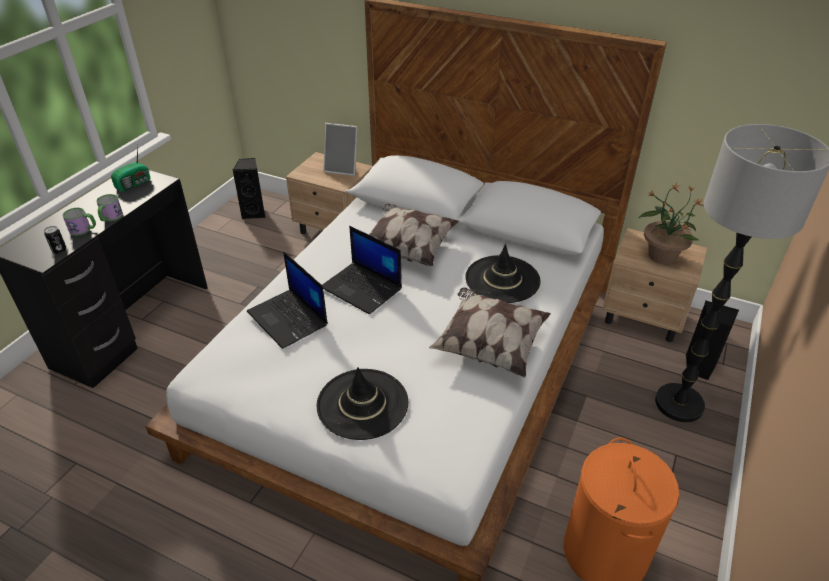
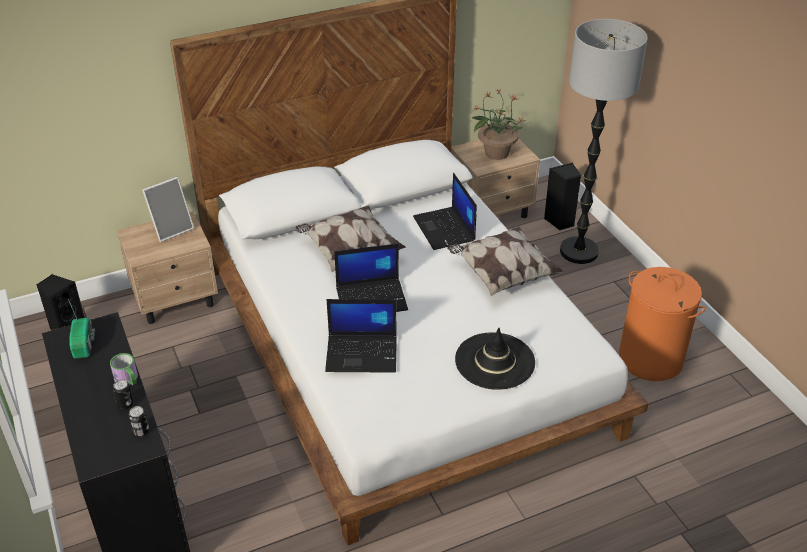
camera: 50 degrees left, 0 degrees up
mug [63,208,96,236] -> can [113,379,134,409]
black hat [465,244,541,303] -> laptop [413,173,477,250]

